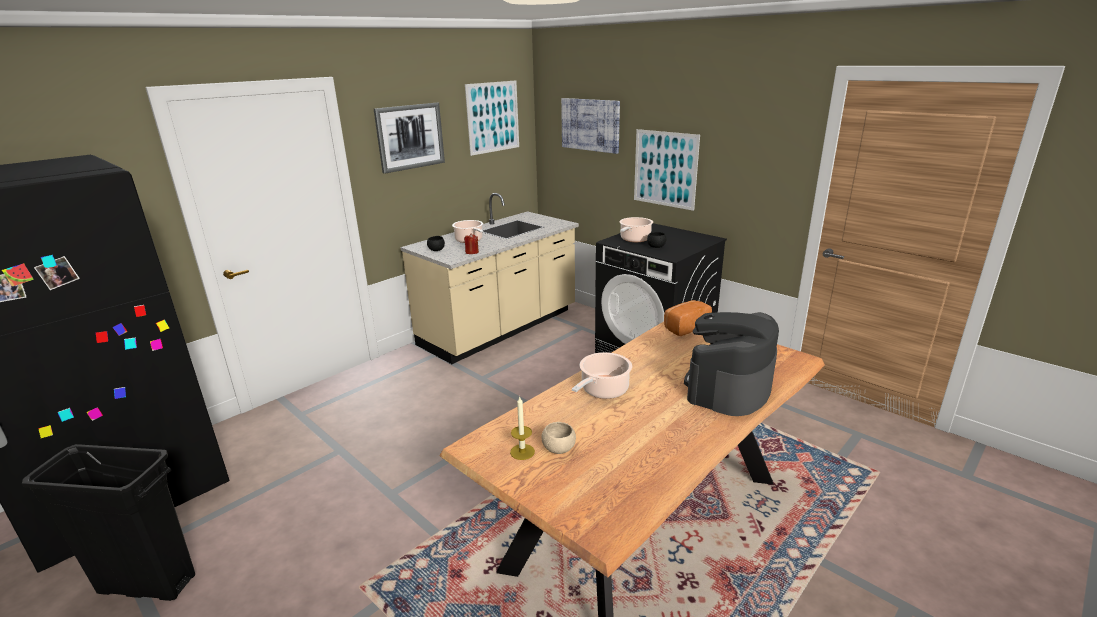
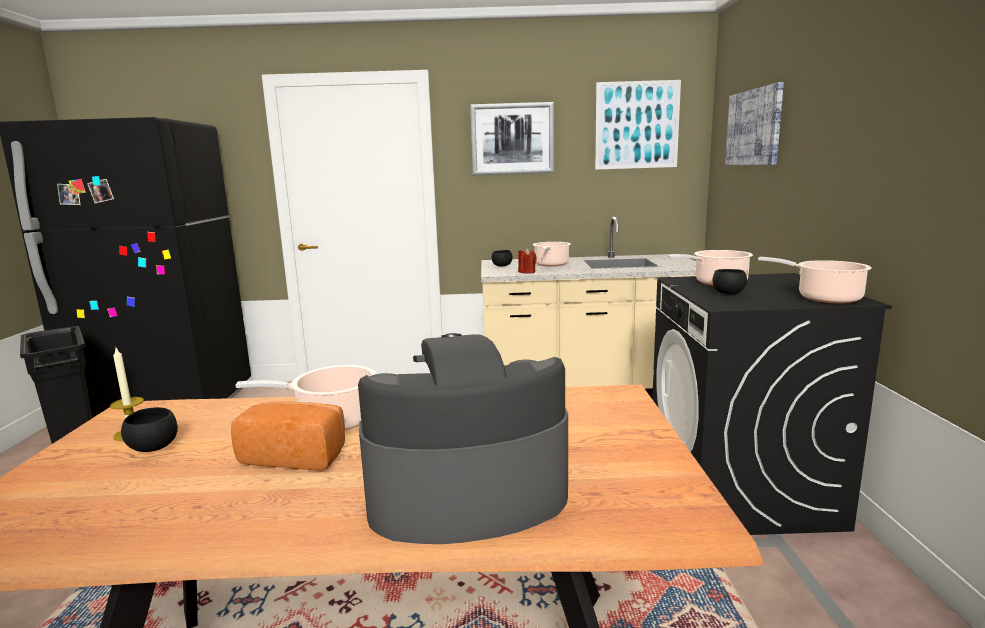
camera: 45 degrees right, 10 degrees down
beige bowl [542,422,576,454] -> black bowl [121,407,178,452]
picture [634,129,700,211] -> none
bread [664,300,712,336] -> bread moved to [231,401,345,470]
none -> cooking pot [758,257,872,303]

